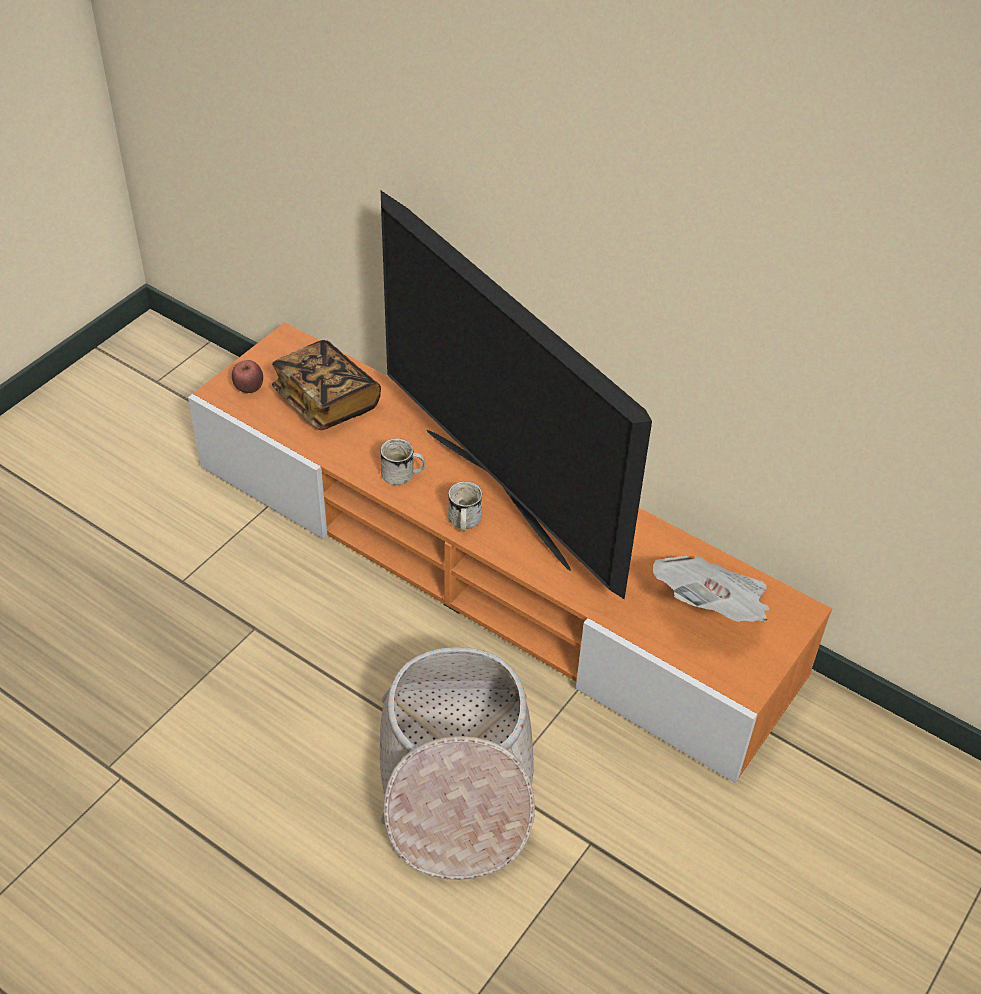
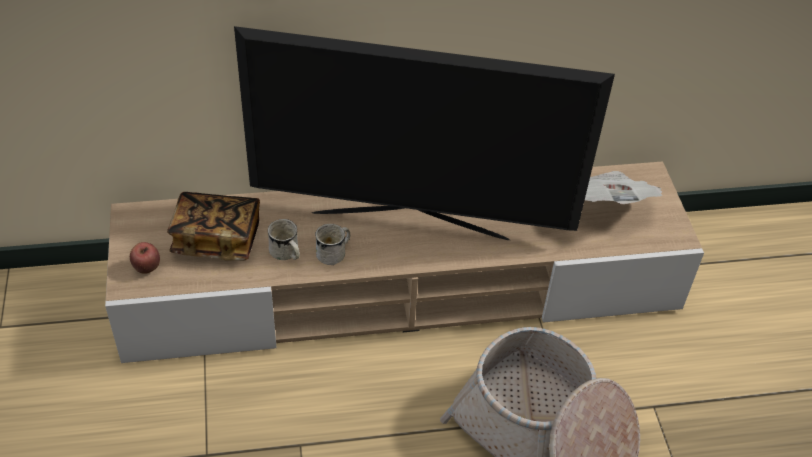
camera: 45 degrees left, 0 degrees up
orange tv stand [188,322,832,783] -> beige tv stand [105,161,704,363]
white mug [448,481,482,532] -> white mug moved to [268,219,300,260]

